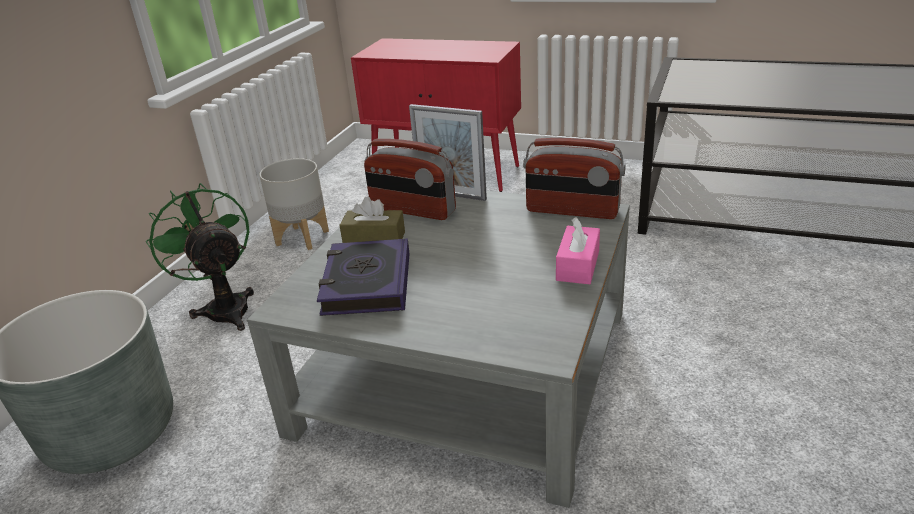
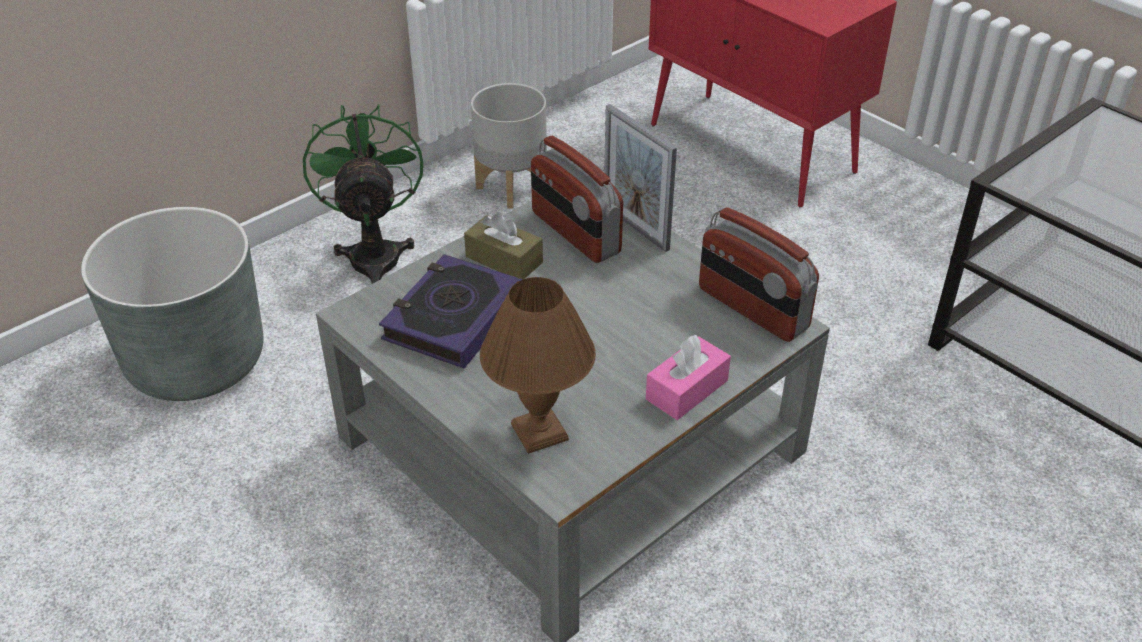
camera: 25 degrees right, 10 degrees up
none -> brown table lamp [480,277,596,454]

